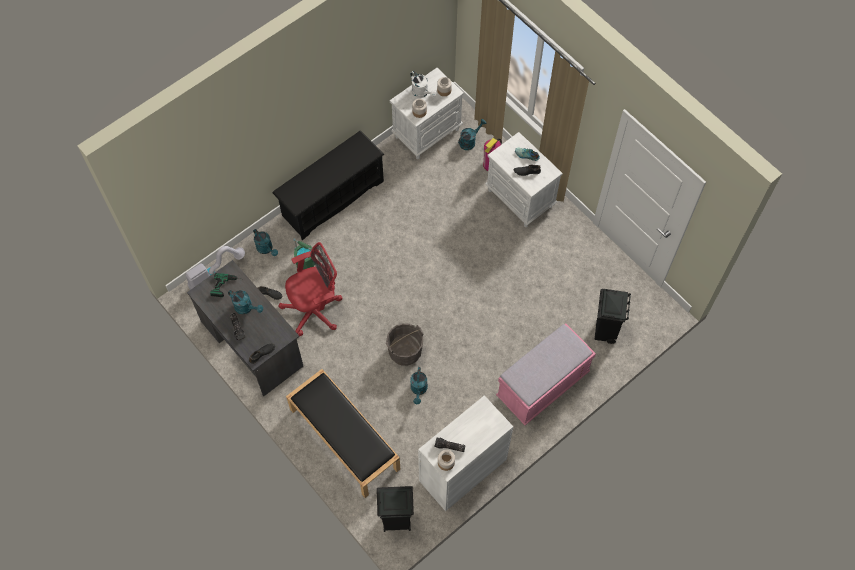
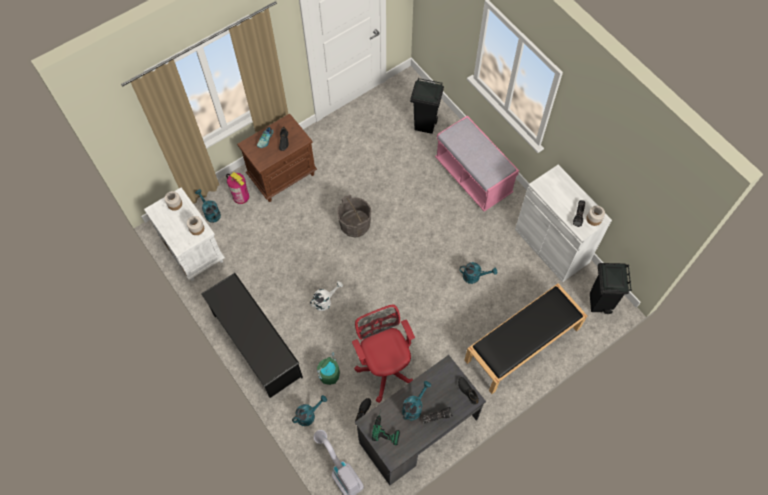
camera: 85 degrees left, 0 degrees up
grey bucket [386,323,424,366] -> grey bucket moved to [337,195,371,238]
white watering can [410,71,437,98] -> white watering can moved to [310,281,343,311]
white nightstand [485,132,563,227] -> brown nightstand [237,114,317,202]

